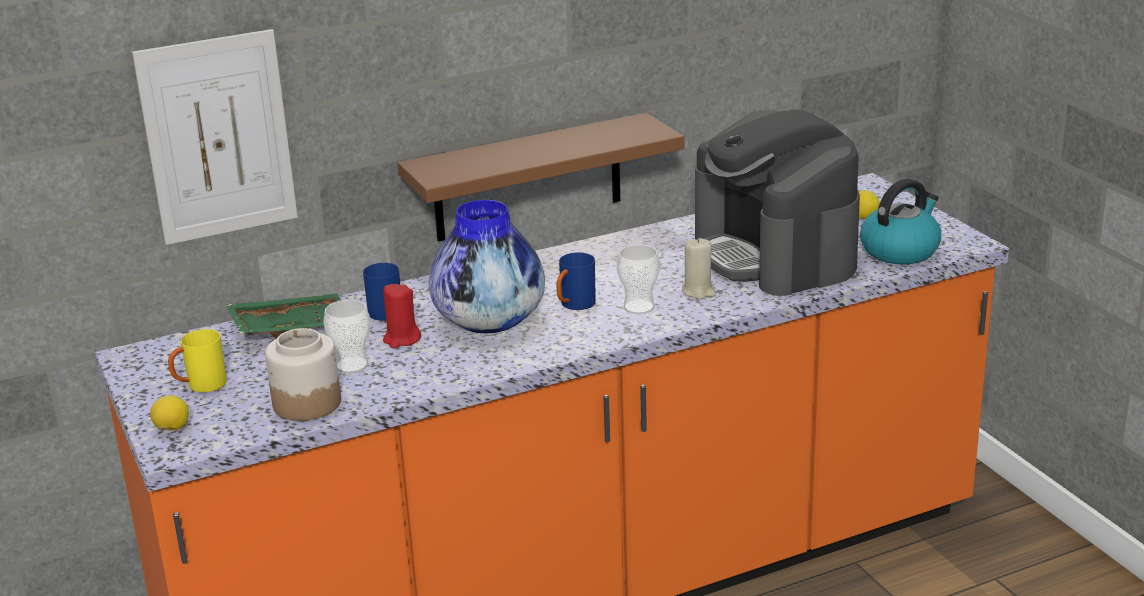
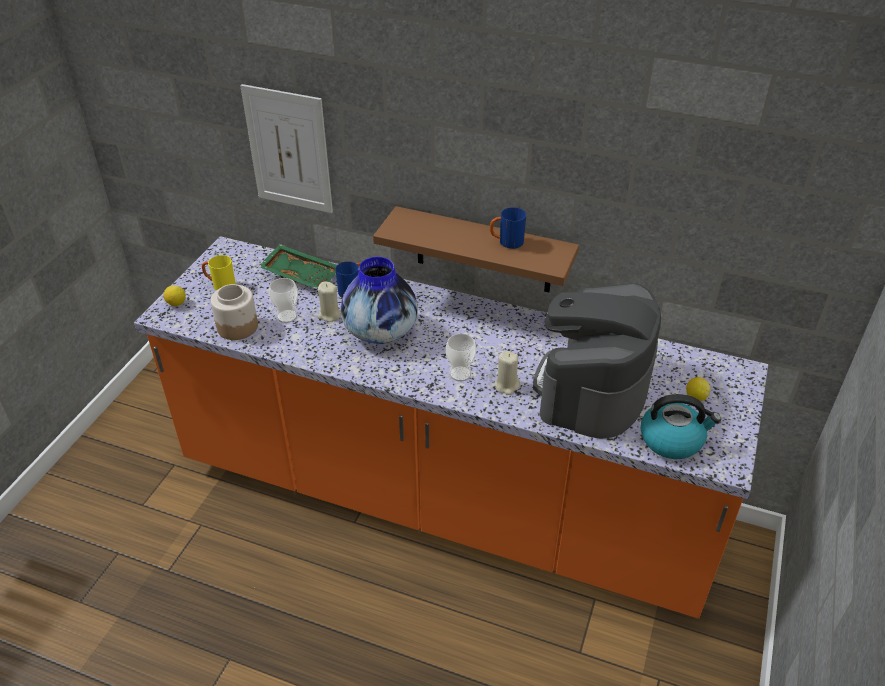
camera: 45 degrees right, 15 degrees up
red candle [383,284,421,348] -> beige candle [317,281,341,322]
blue mug [557,252,596,310] -> blue mug moved to [490,207,526,249]

